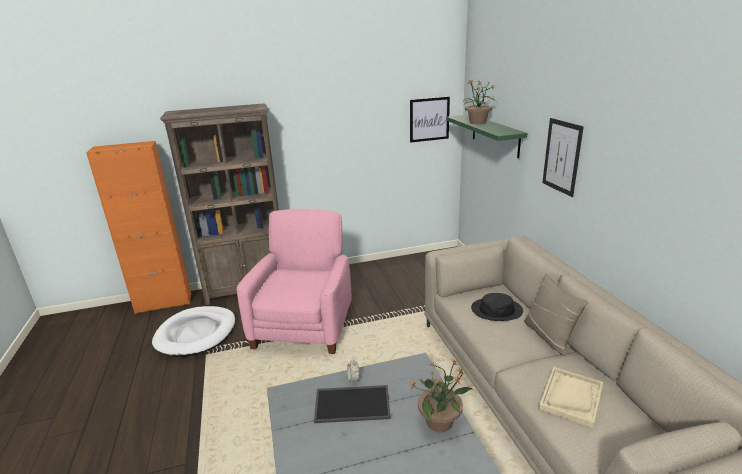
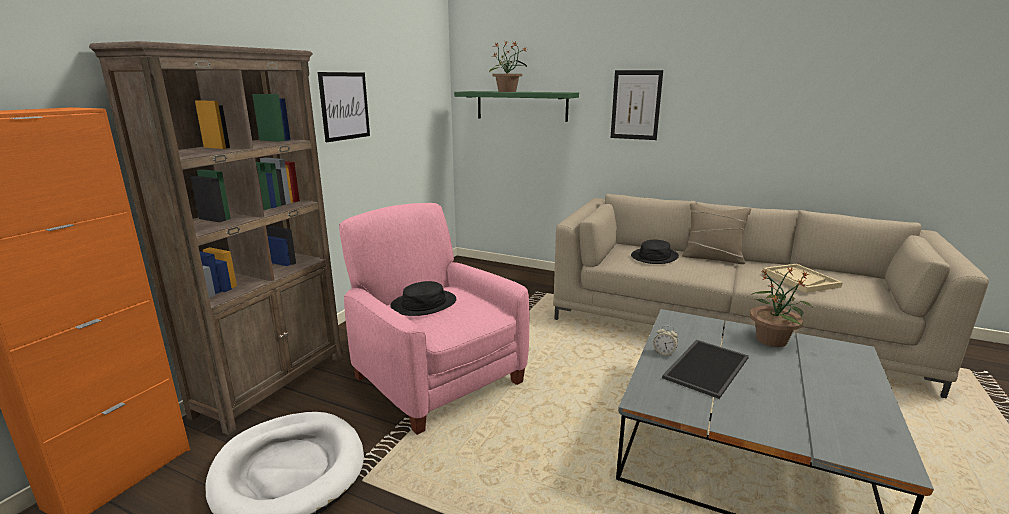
camera: 50 degrees left, 5 degrees down
picture [410,97,450,143] -> picture moved to [318,72,370,142]
none -> black hat [390,281,456,316]

